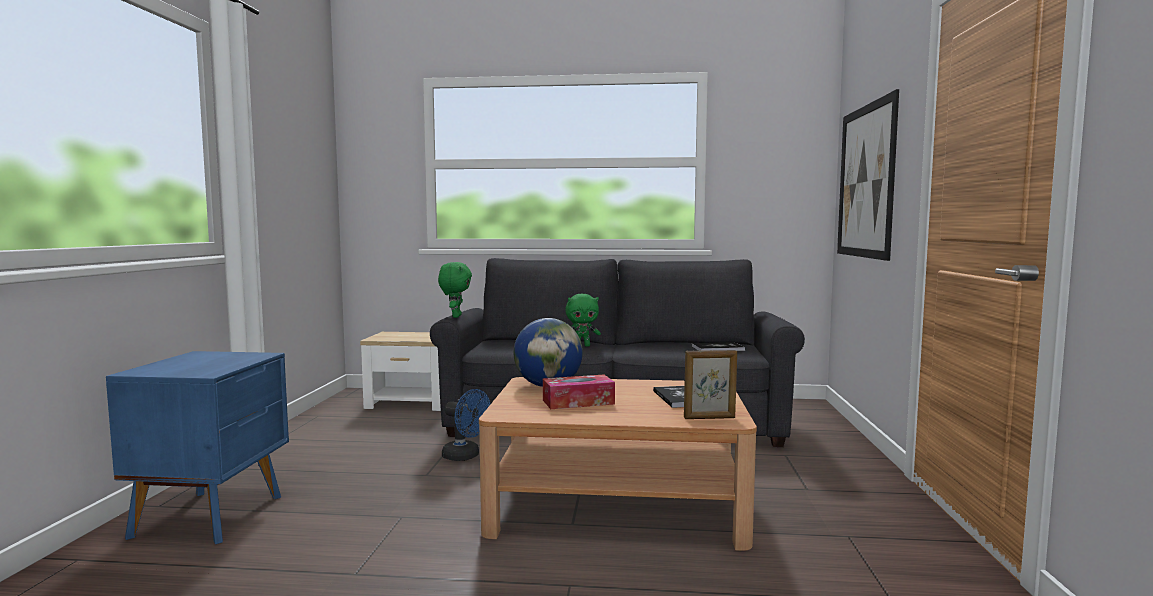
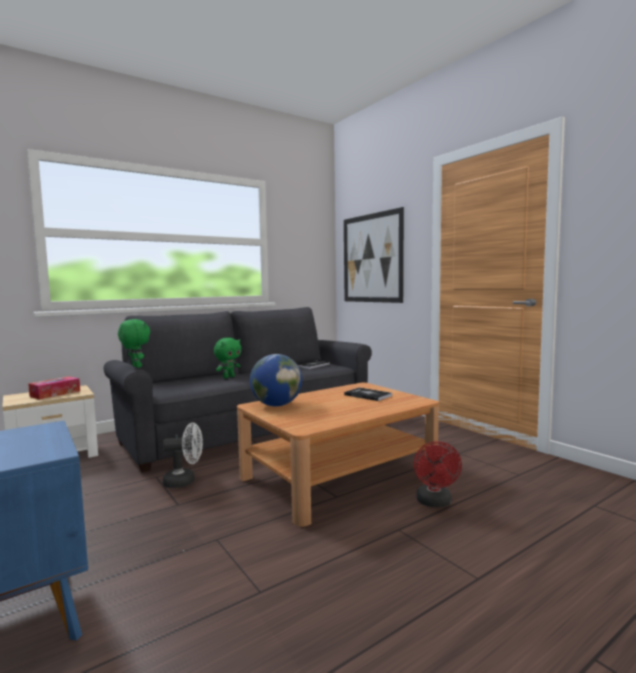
camera: 40 degrees left, 0 degrees up
blue fan [442,389,490,461] -> white fan [163,423,203,488]
tissue box [543,375,615,409] -> tissue box moved to [28,376,80,400]
picture frame [684,350,737,419] -> none
none -> red fan [414,441,462,507]

